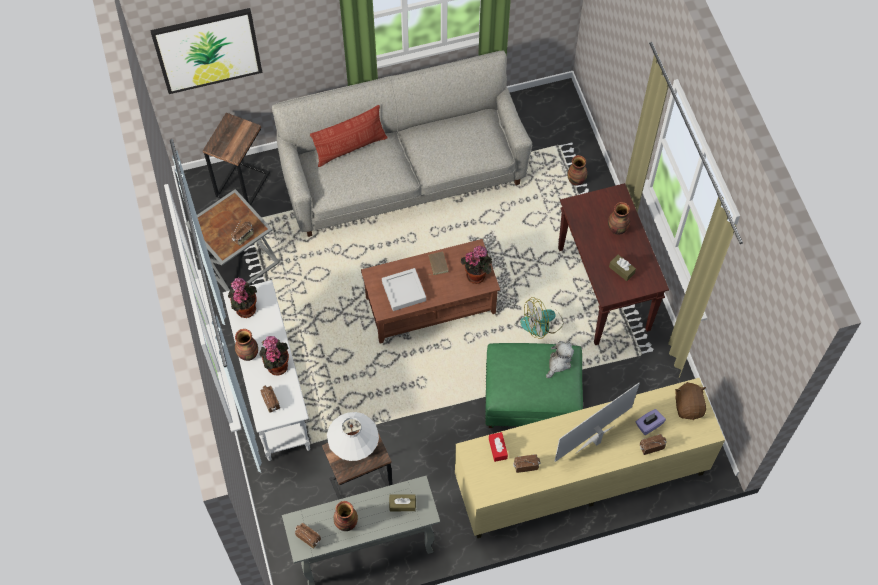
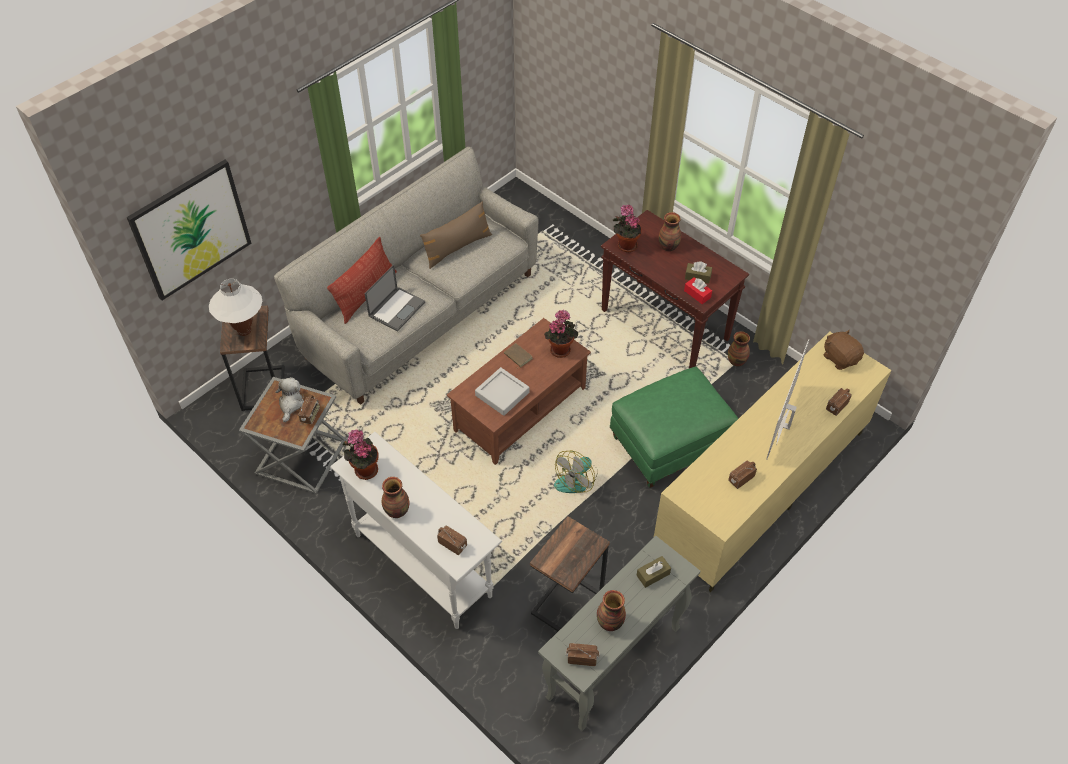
camera: 30 degrees left, 10 degrees down
potted plant [259,336,289,376] -> potted plant moved to [613,205,642,252]
white table lamp [327,412,379,461] -> white table lamp moved to [209,279,262,336]
red tissue box [489,432,508,462] -> red tissue box moved to [684,277,712,304]
fan [520,297,563,339] -> fan moved to [554,450,598,493]
plush toy [546,341,574,378] -> plush toy moved to [275,377,304,422]
vase [567,155,587,186] -> vase moved to [728,331,750,367]
purple tissue box [636,409,666,435] -> none
none -> laptop [365,264,425,332]
none -> brown pillow [420,201,492,269]

